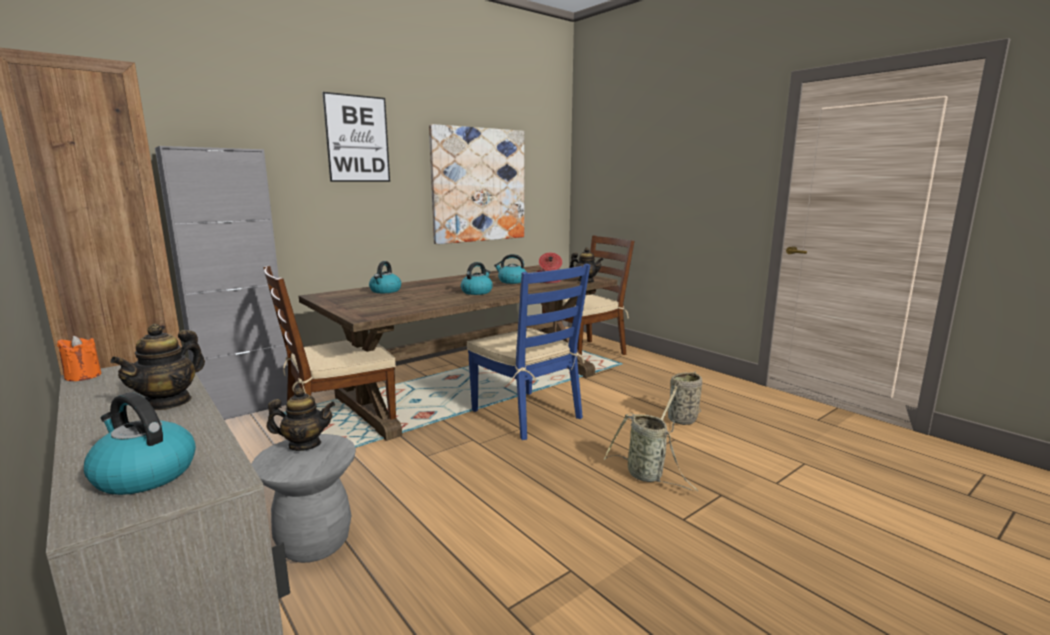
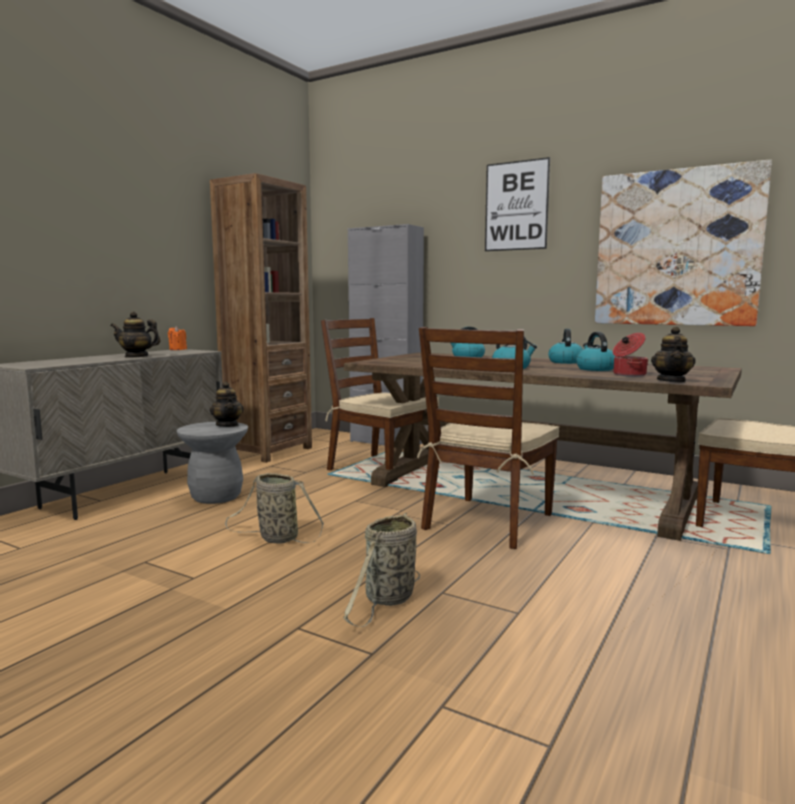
camera: 70 degrees right, 5 degrees down
kettle [84,392,196,495] -> kettle moved to [548,329,583,364]
blue chair [467,264,590,440] -> brown chair [417,327,559,549]
basket [661,371,702,433] -> basket moved to [225,473,324,544]

